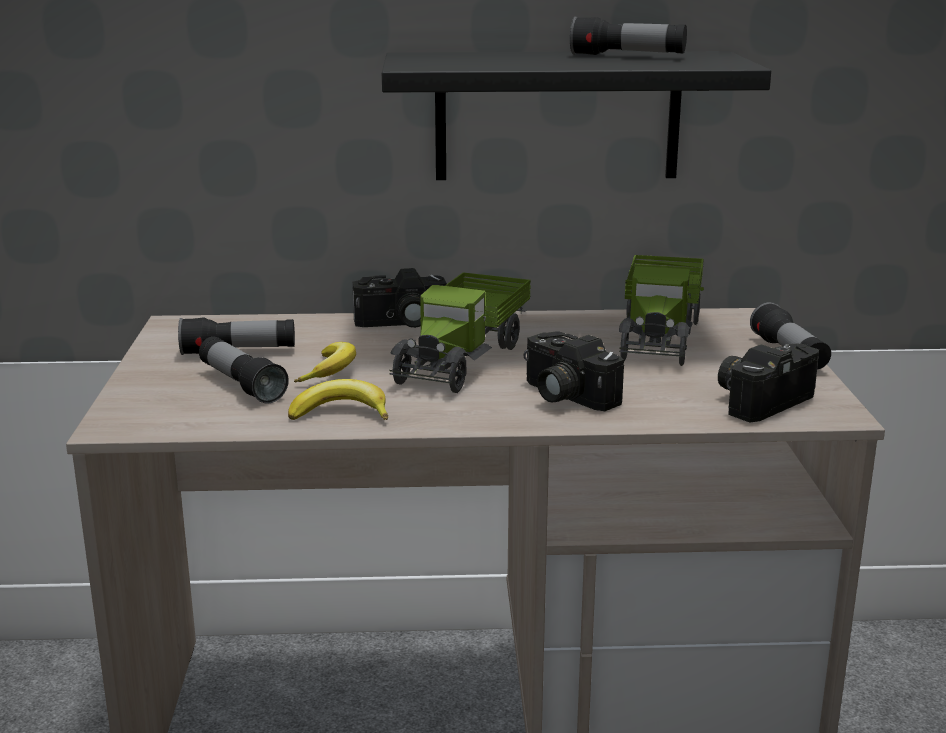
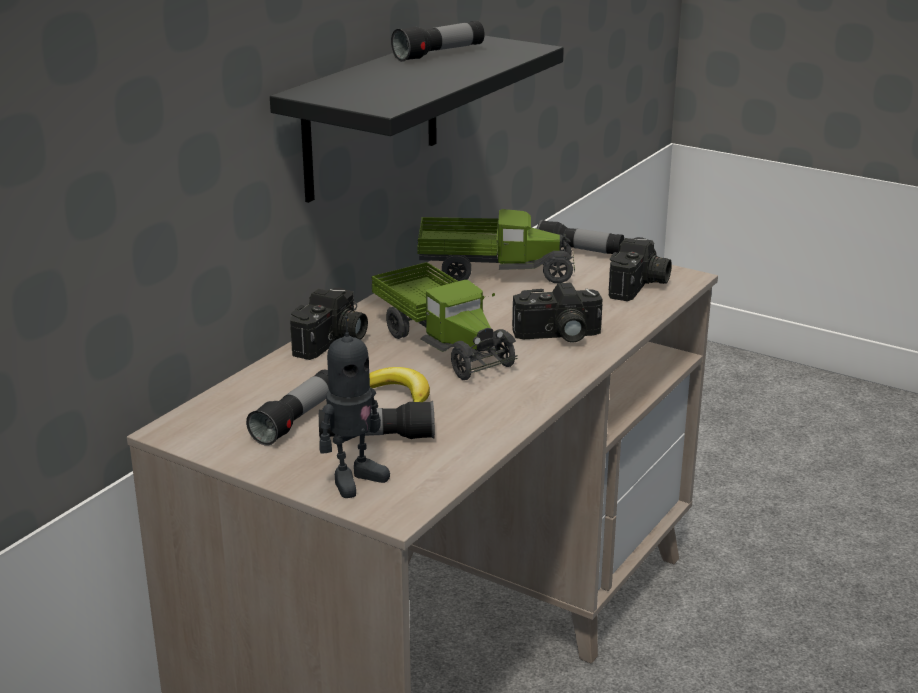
camera: 55 degrees left, 5 degrees up
banana [288,379,388,420] -> none
toy truck [619,255,704,366] -> toy truck turned 45 degrees counterclockwise [417,209,575,283]
camera [718,343,819,423] -> camera turned 150 degrees counterclockwise [609,237,672,301]
none -> toy robot [319,316,390,498]

